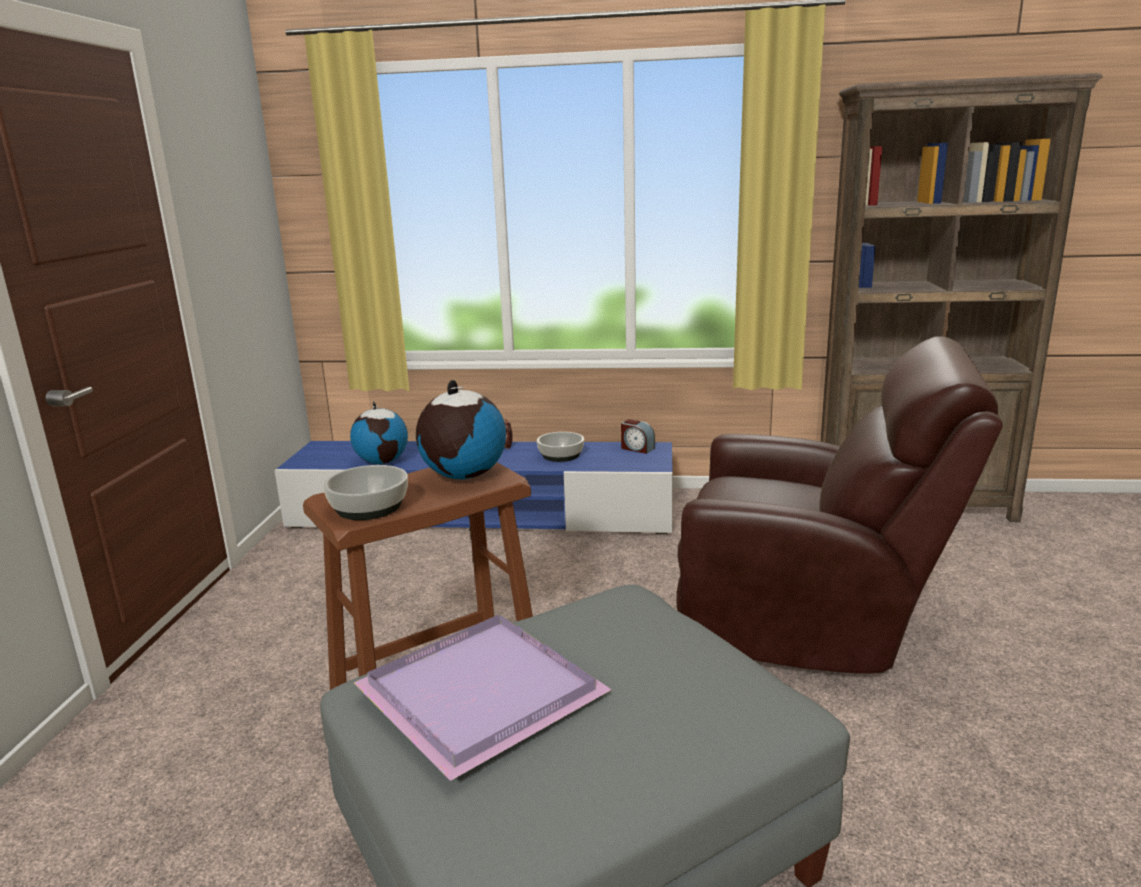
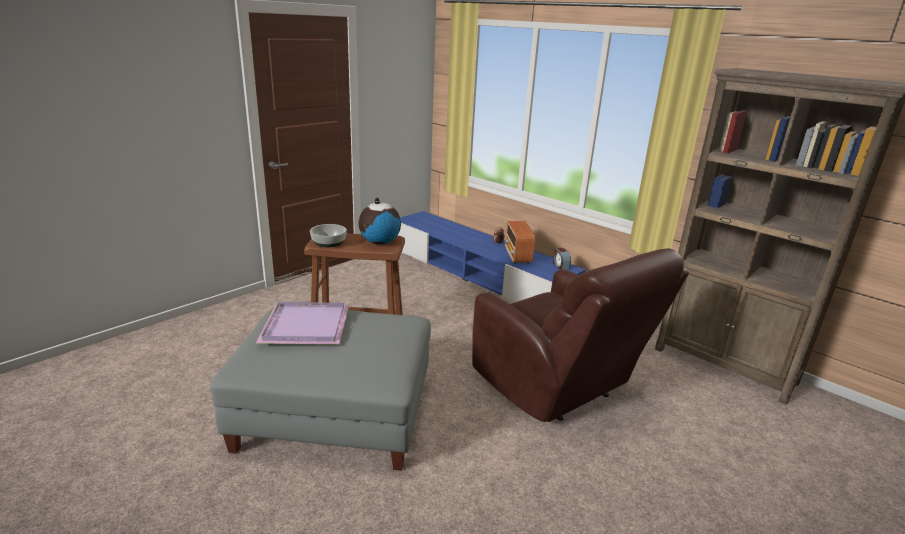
camera: 35 degrees right, 5 degrees up
globe [350,401,408,464] -> none
bowl [537,432,584,462] -> radio [505,221,535,264]

